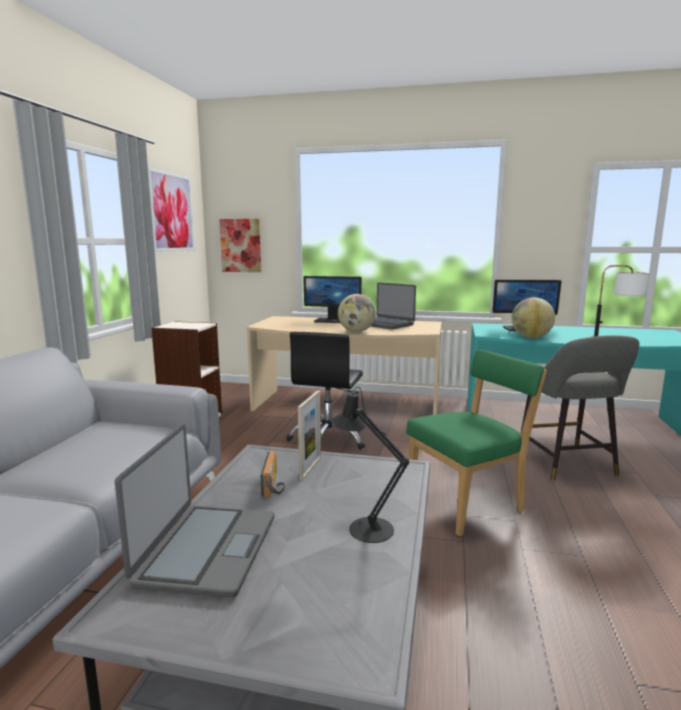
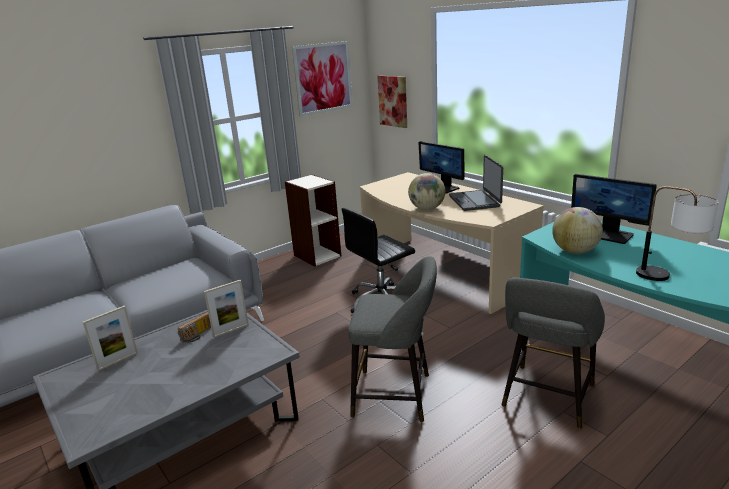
camera: 40 degrees right, 10 degrees up
laptop [115,424,275,598] -> picture frame [83,306,138,371]
black table lamp [331,387,409,543] -> none
green chair [406,349,547,536] -> grey stool [348,256,437,422]

